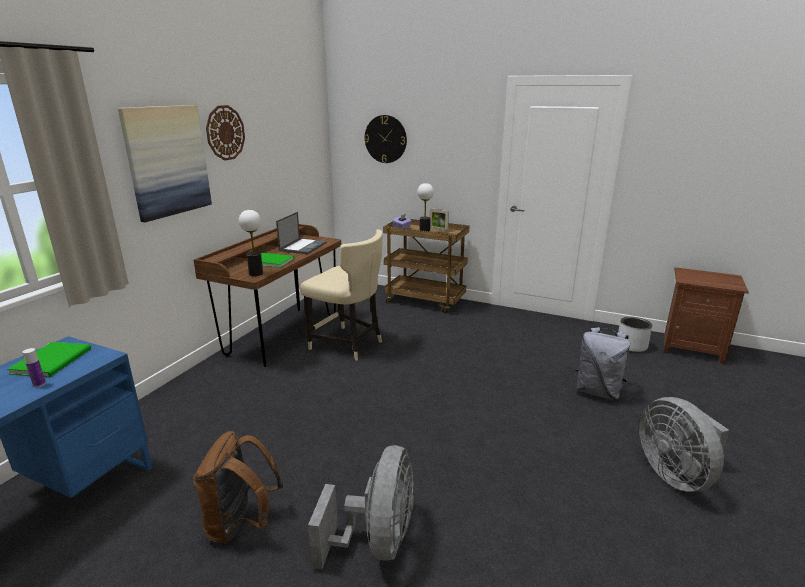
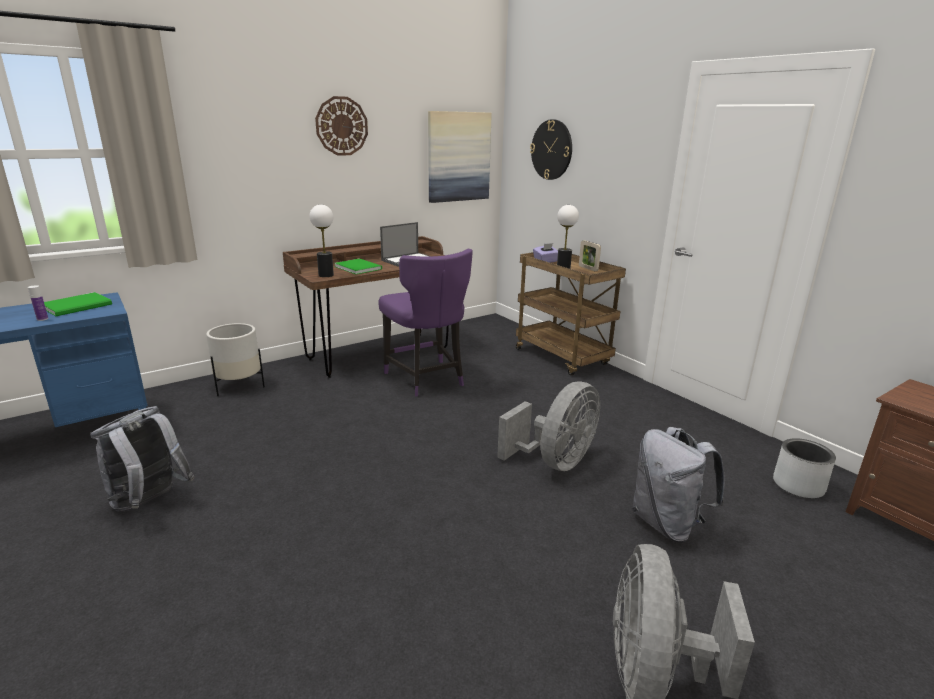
camera: 30 degrees right, 0 degrees up
picture [118,105,212,222] -> picture moved to [428,111,492,203]
brown backpack [193,431,283,545] -> grey backpack [90,406,195,512]
beige chair [300,229,383,361] -> purple chair [378,249,473,397]
grey fan [308,445,414,569] -> grey fan moved to [497,381,600,471]
none -> white planter [206,323,265,396]

